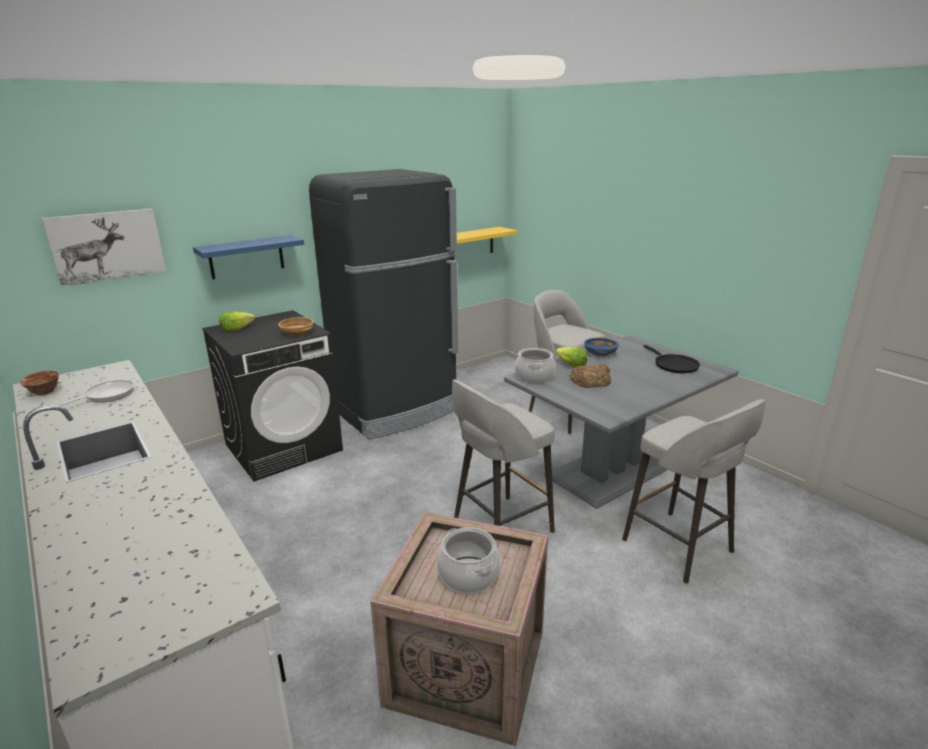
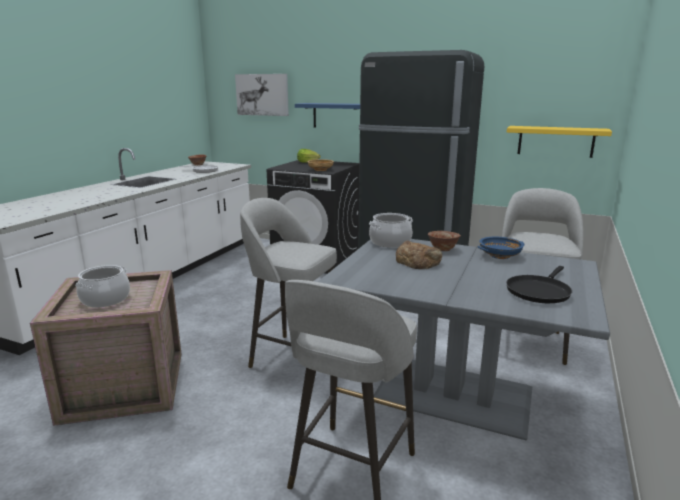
camera: 60 degrees right, 5 degrees down
lettuce [555,347,587,367] -> bowl [428,231,461,251]

